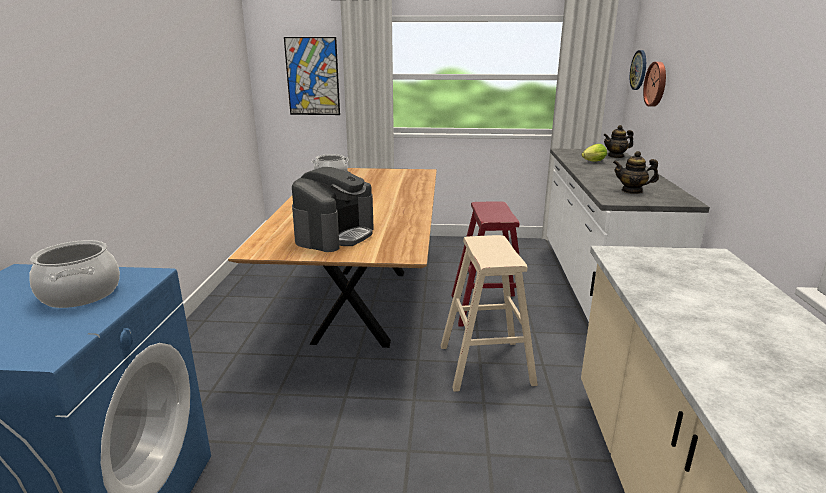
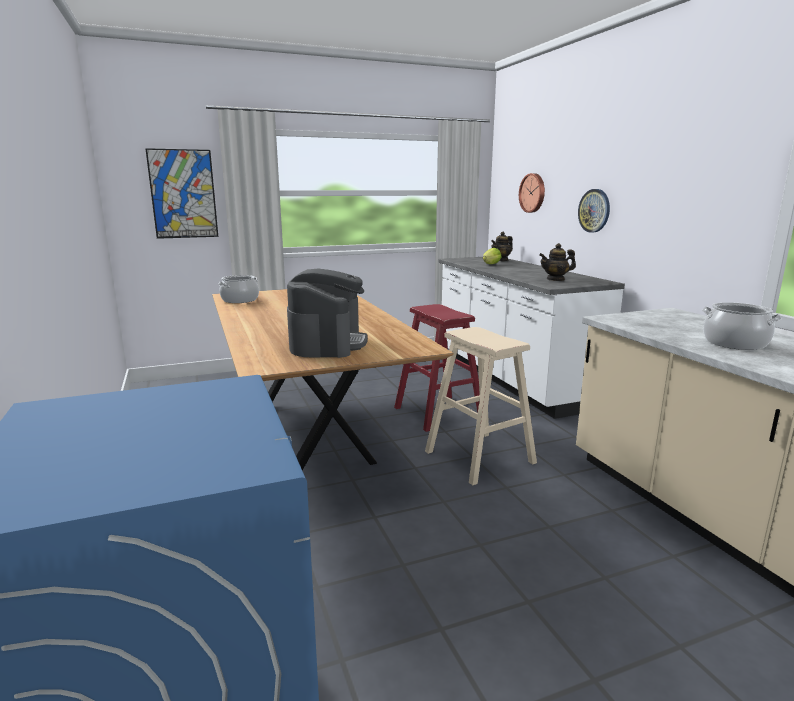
camera: 25 degrees left, 5 degrees down
cooking pot [29,240,120,308] -> cooking pot moved to [702,302,782,350]
wall clock [630,50,646,90] -> wall clock moved to [578,189,610,233]

